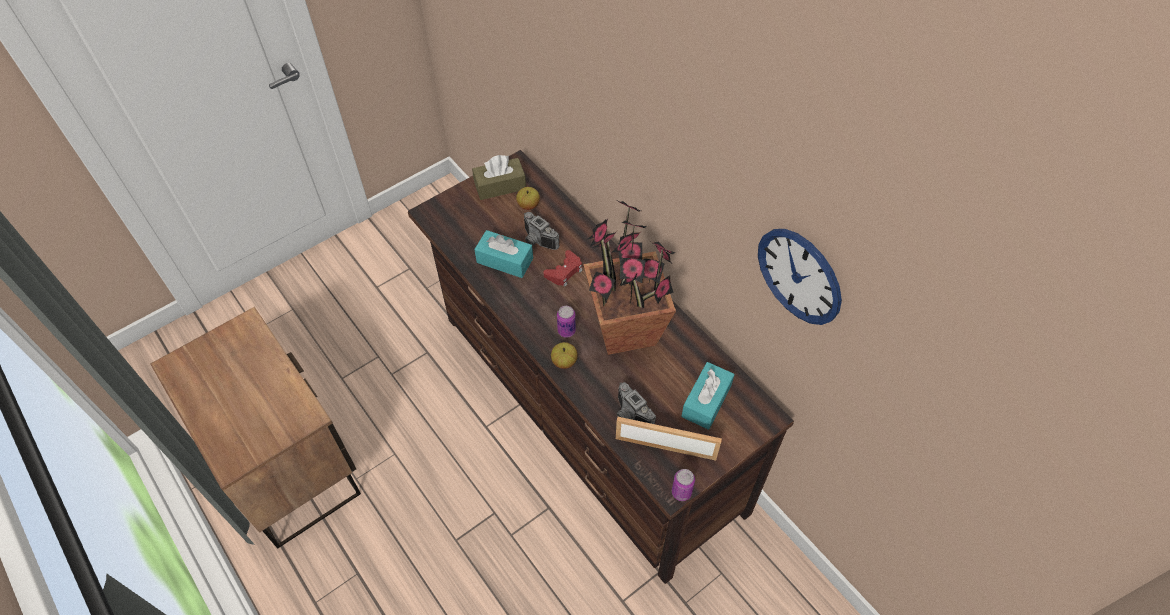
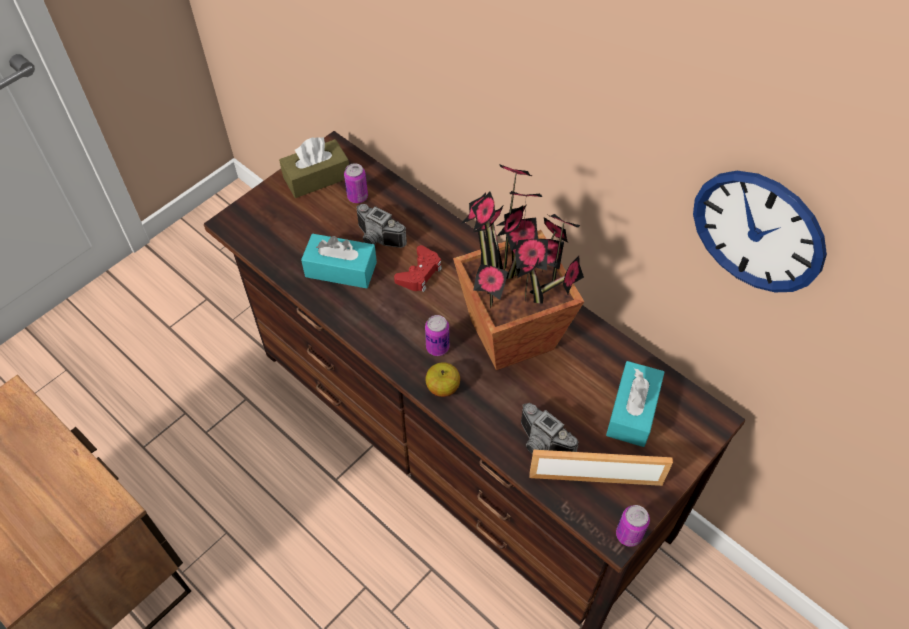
camera: 10 degrees left, 0 degrees up
apple [516,187,540,210] -> can [344,163,368,203]

